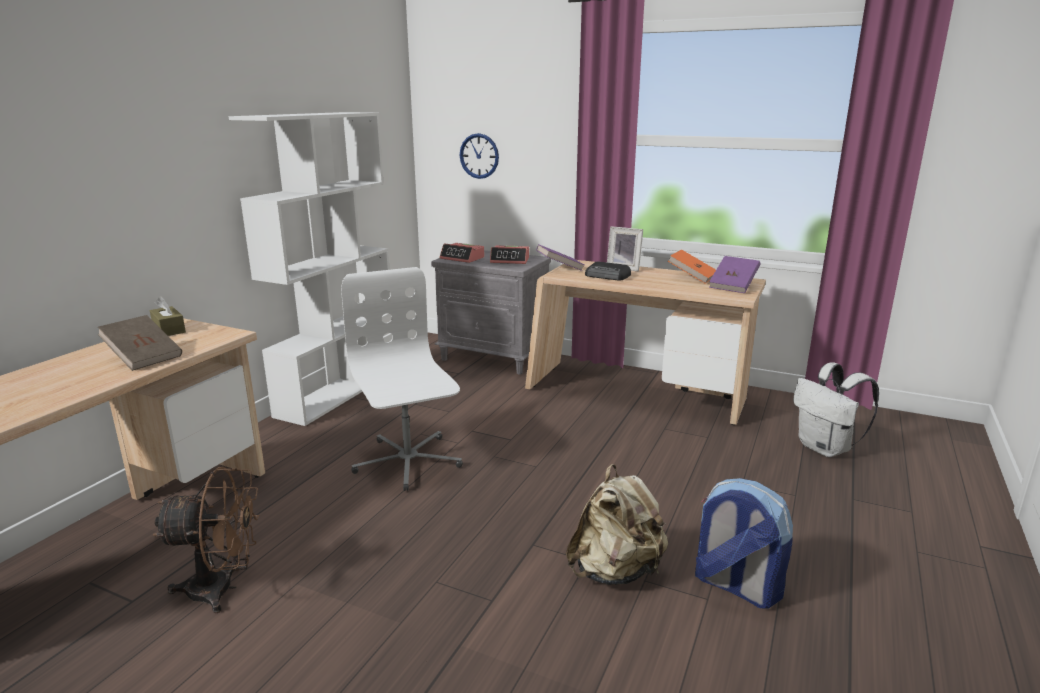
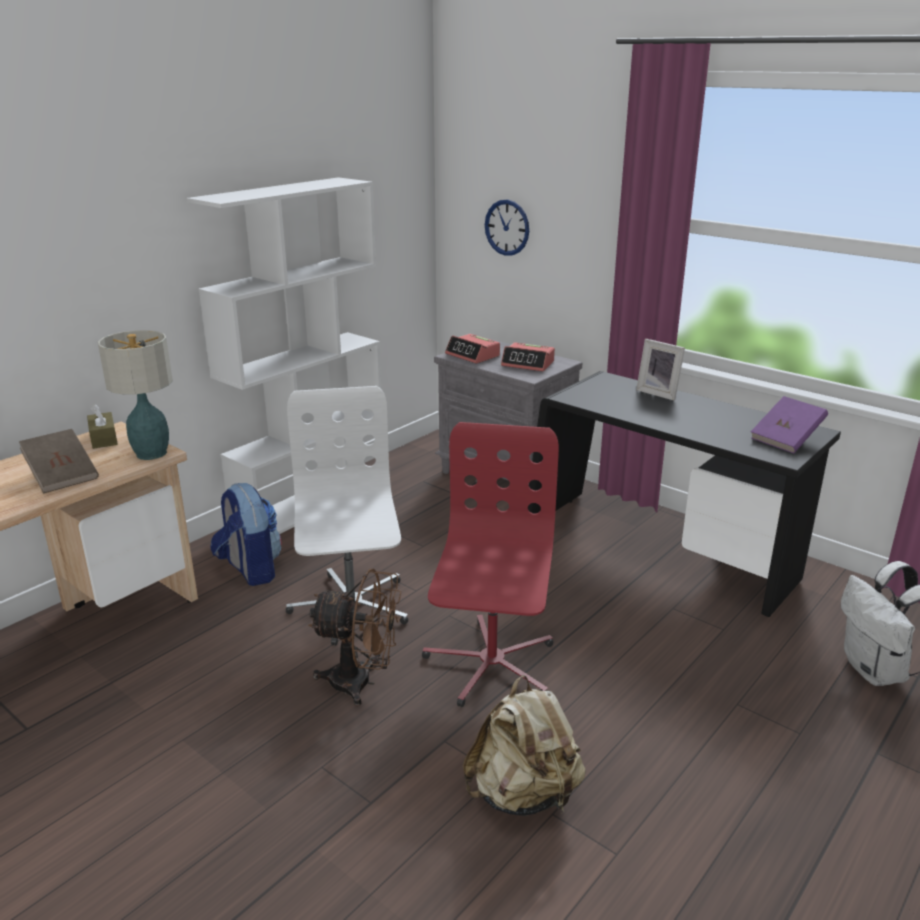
camera: 15 degrees right, 5 degrees up
brown fan [153,467,260,613] -> brown fan moved to [309,569,401,706]
beige desk [525,260,766,425] -> black desk [528,371,841,617]
purple book [536,245,584,271] -> none
radio [585,262,631,281] -> none
orange book [668,249,716,284] -> none
backpack [695,478,793,609] -> backpack moved to [210,483,282,586]
none -> table lamp [98,330,173,460]
none -> red office chair [422,422,559,707]

